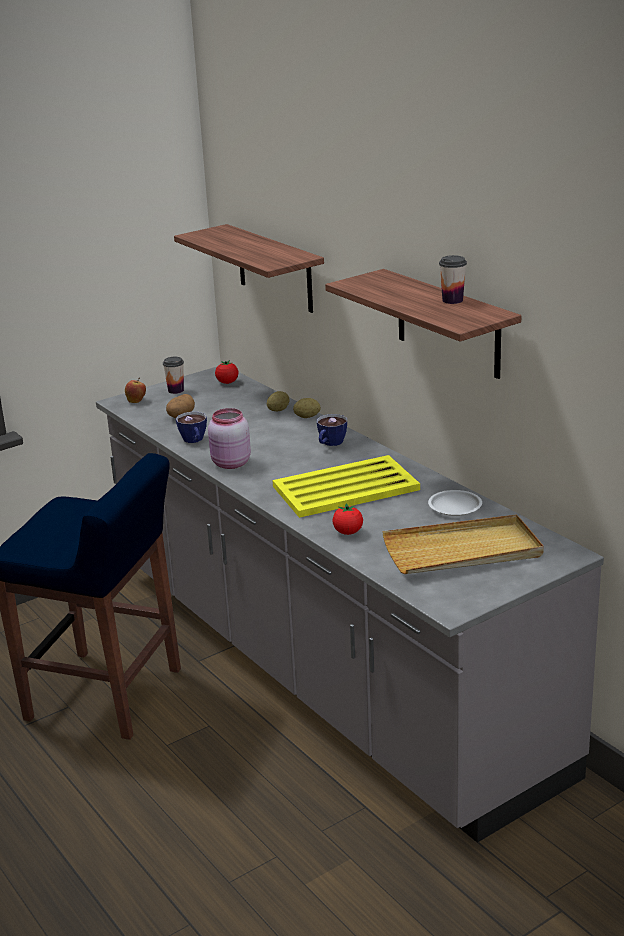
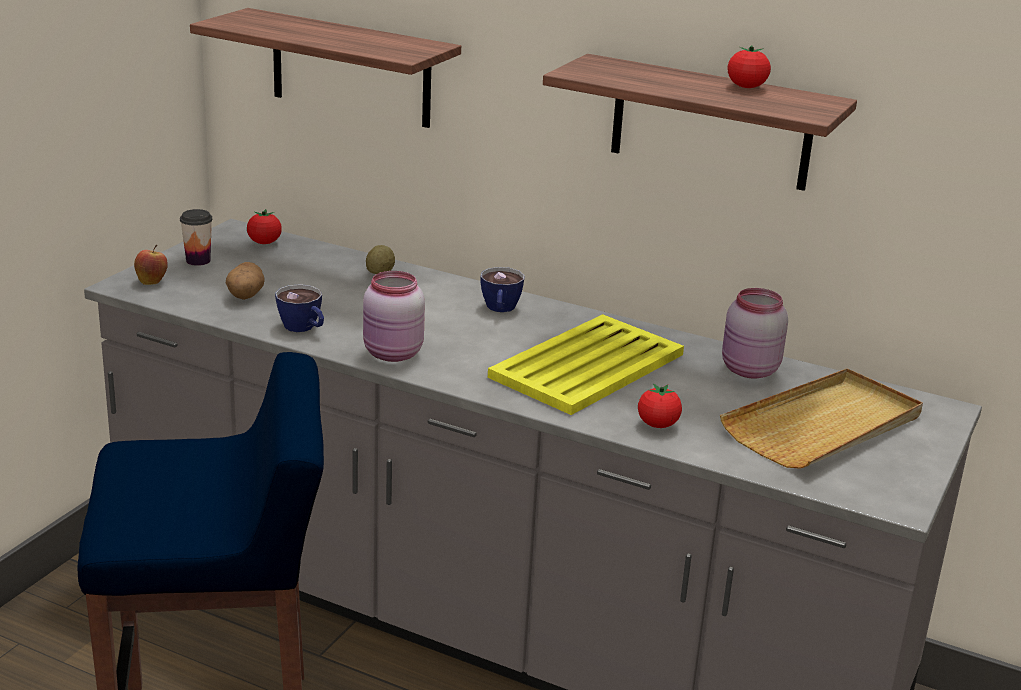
camera: 30 degrees left, 0 degrees up
potato [293,398,321,418] -> none
white plate [428,490,482,516] -> pink jar [722,288,788,378]
cup [439,255,467,304] -> tomato [727,45,771,88]

